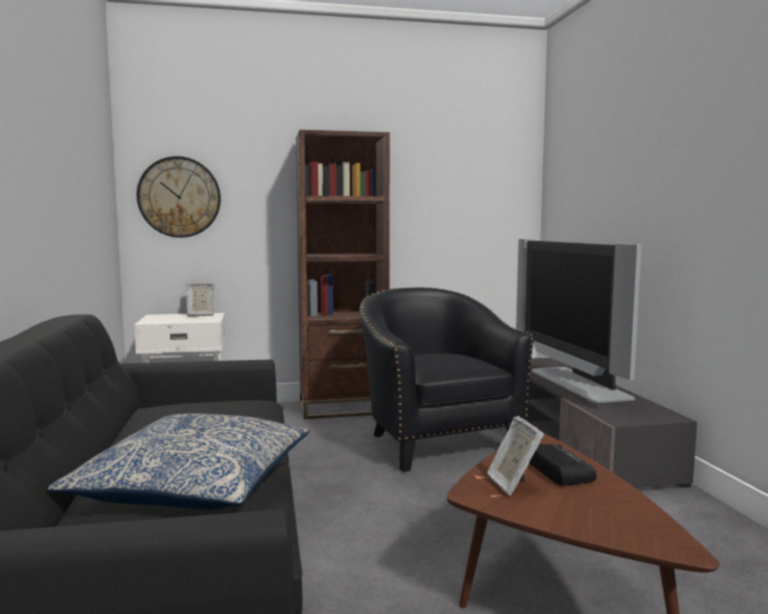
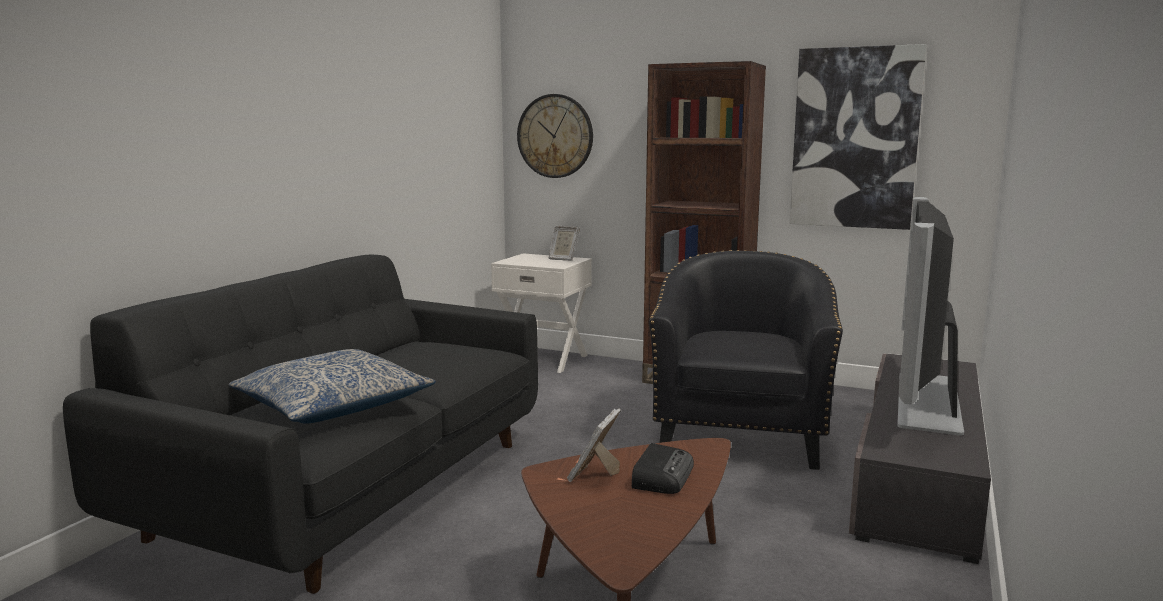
camera: 35 degrees right, 5 degrees up
none -> picture [790,44,927,230]

